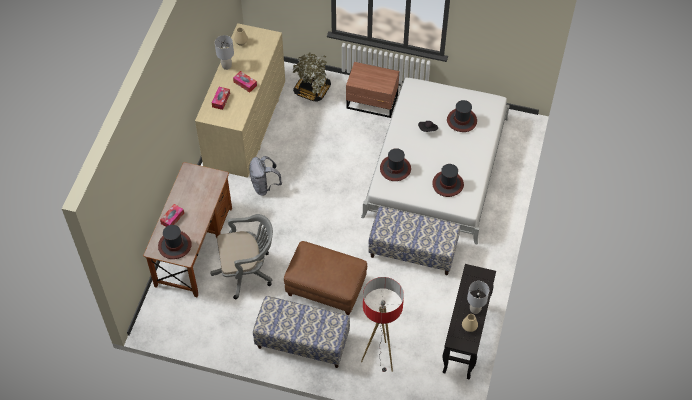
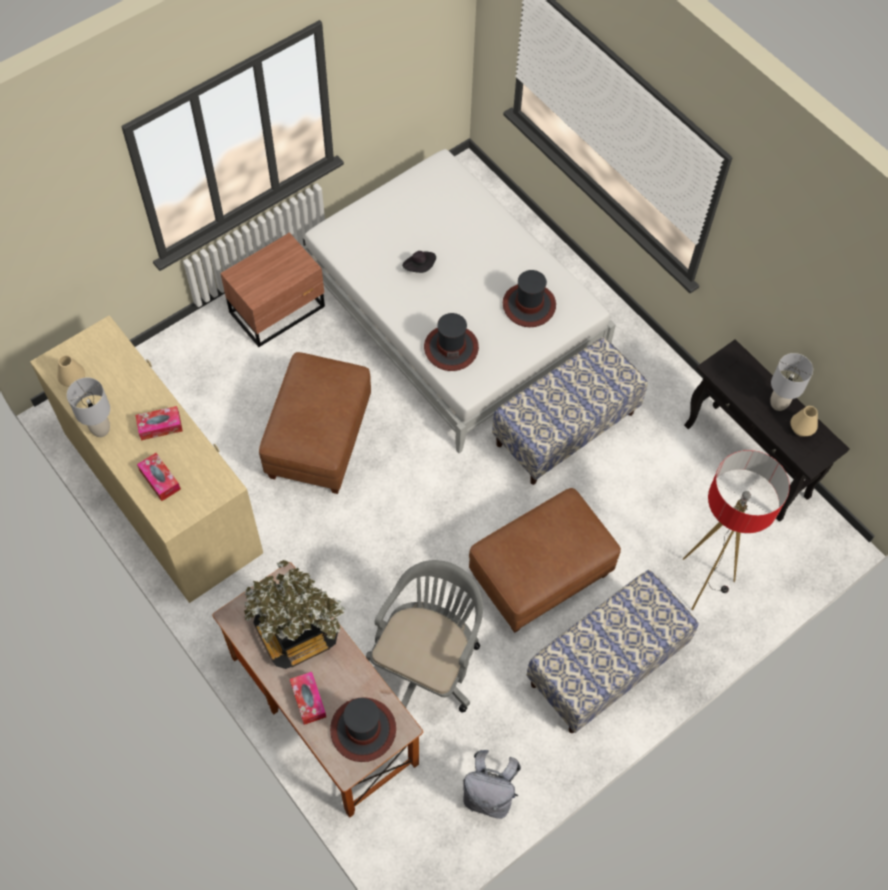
camera: 55 degrees left, 5 degrees up
grey backpack [249,156,282,195] -> grey backpack moved to [463,750,521,819]
potted plant [293,52,331,102] -> potted plant moved to [244,560,345,669]
hat [447,100,477,132] -> none
none -> brown ottoman [259,352,371,494]

